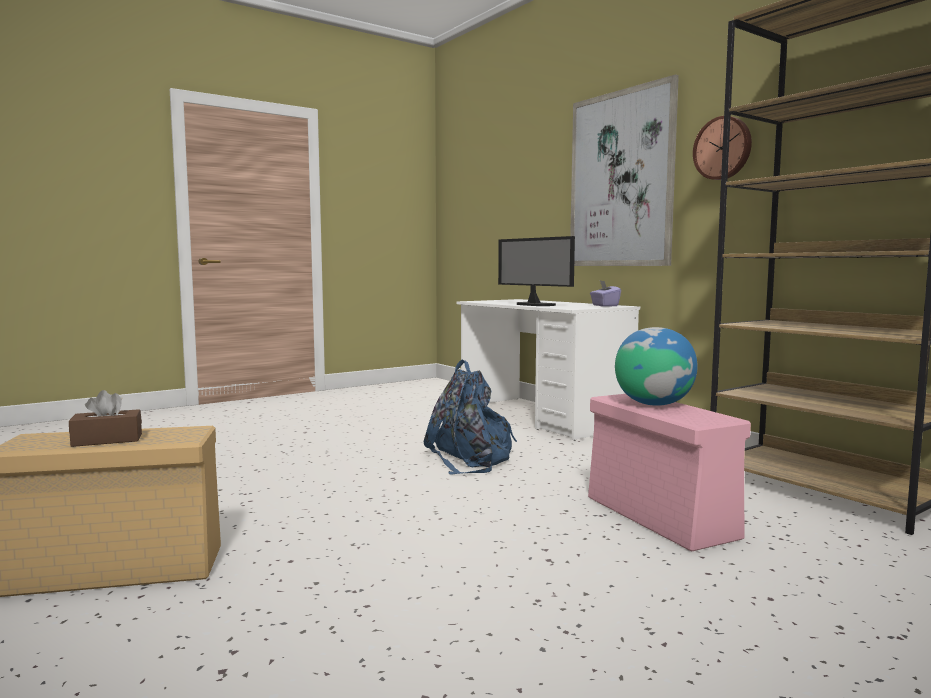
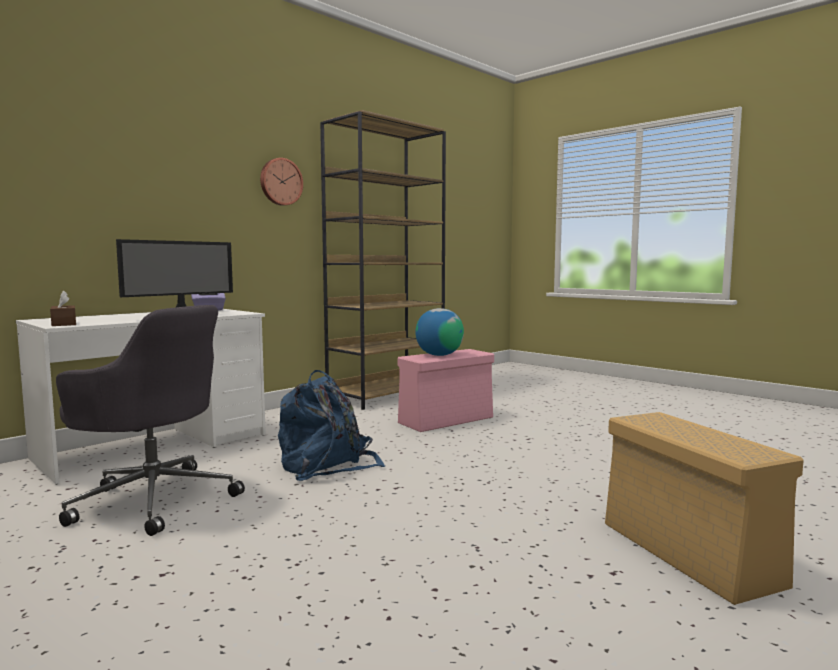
camera: 100 degrees left, 0 degrees up
brown tissue box [69,390,142,447] -> brown tissue box moved to [50,290,76,326]
picture [570,74,679,266] -> none
none -> grey office chair [56,305,245,536]

